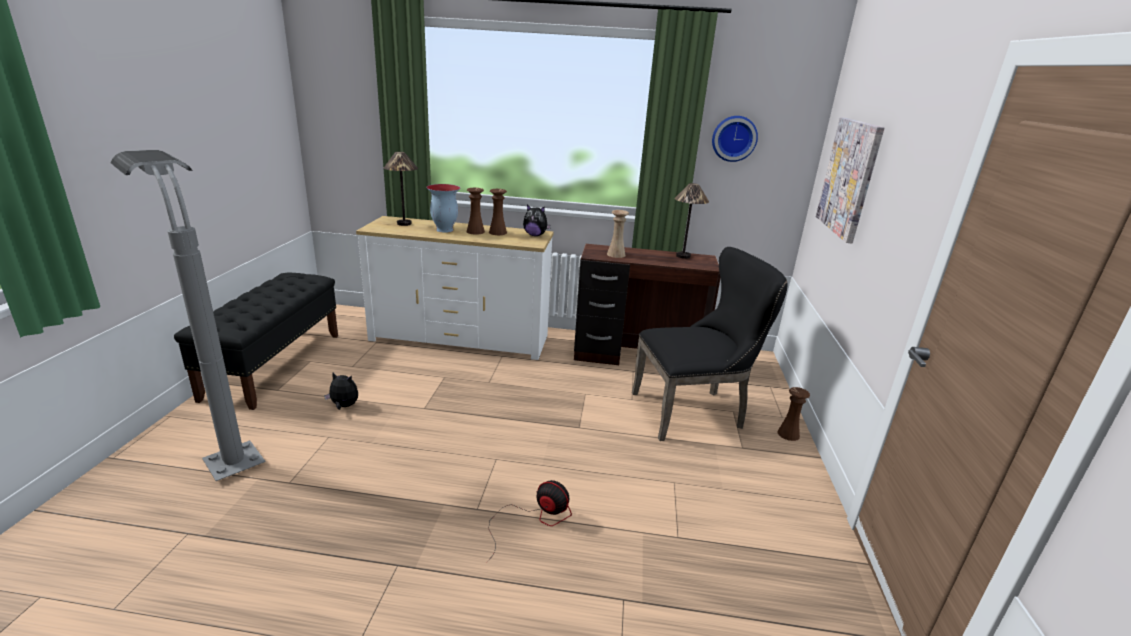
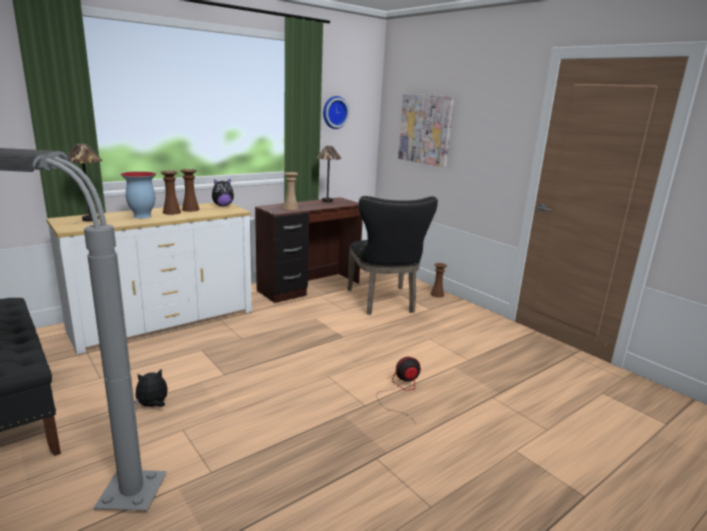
camera: 45 degrees left, 5 degrees down
black chair [632,247,787,441] -> black chair turned 135 degrees clockwise [347,196,438,315]

